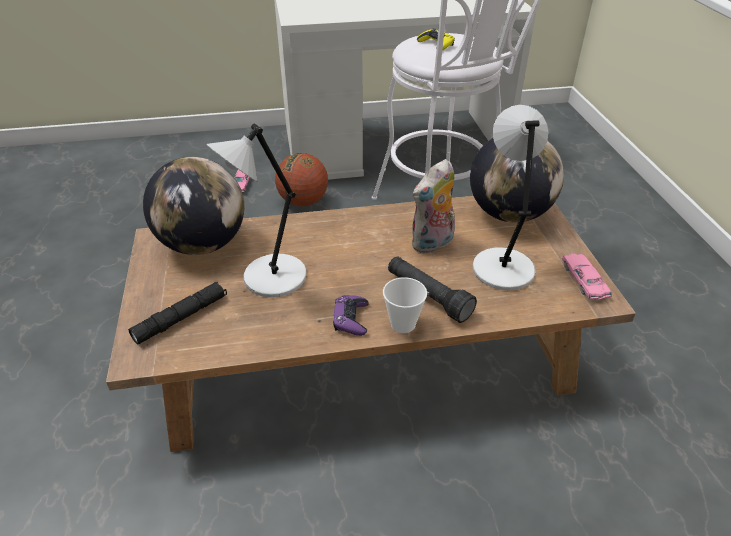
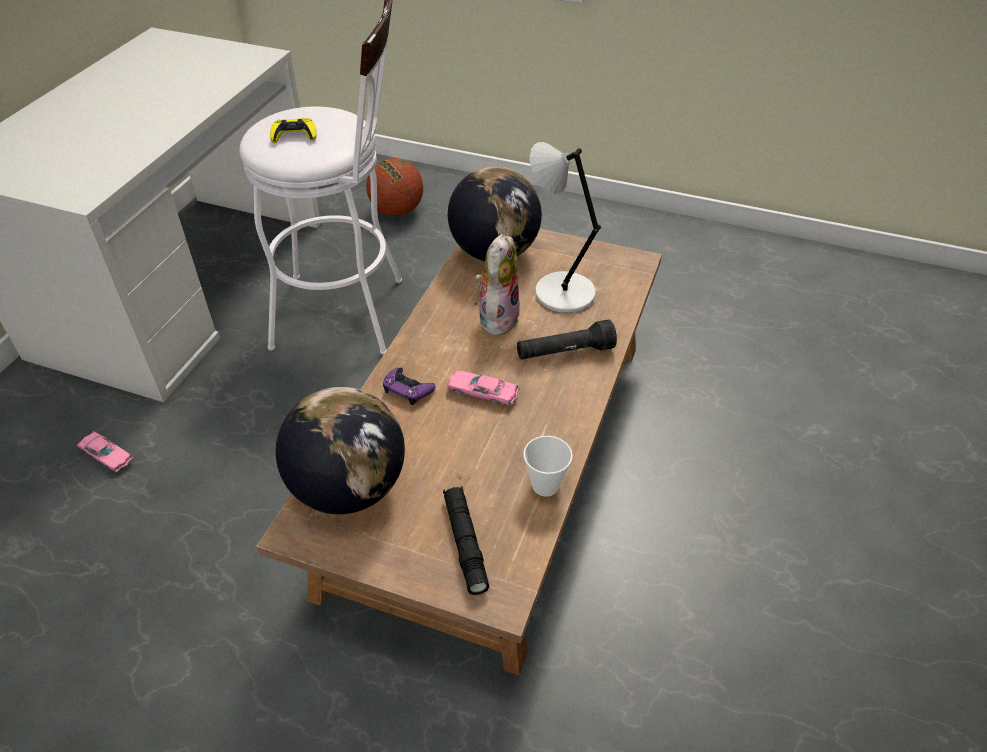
camera: 60 degrees left, 5 degrees up
grey table lamp [207,124,306,297] -> none
basketball [275,153,328,206] -> basketball moved to [366,158,423,216]
purple game controller [333,295,369,336] -> purple game controller moved to [383,368,436,405]
cup [383,277,427,333] -> cup moved to [523,436,573,497]
plush toy [411,159,455,253] -> plush toy turned 150 degrees counterclockwise [472,234,520,336]
pink toy car [561,254,612,300] -> pink toy car moved to [446,370,519,406]

